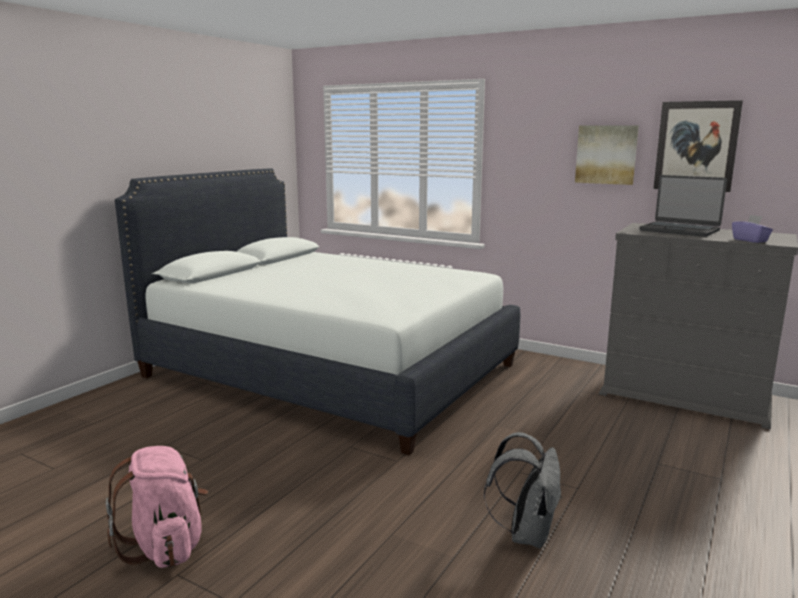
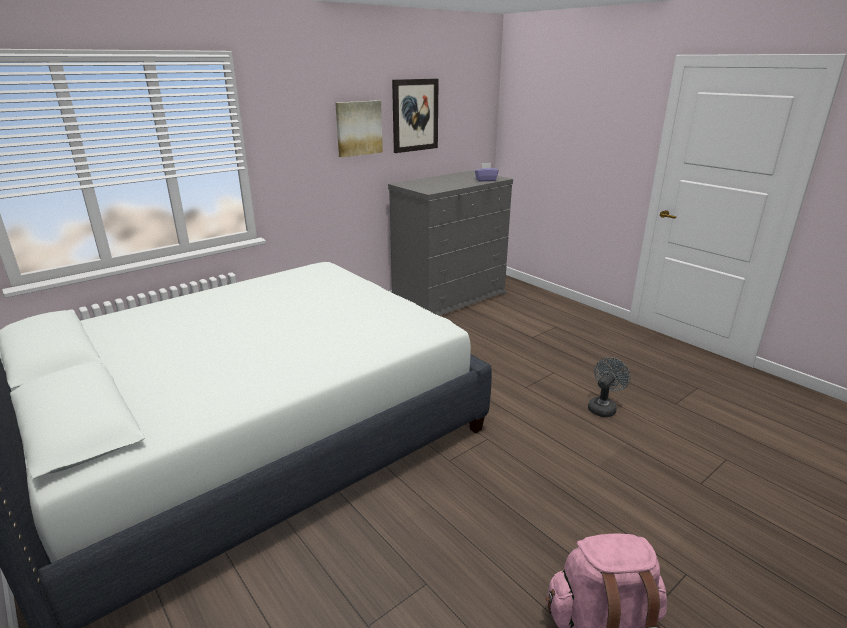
camera: 70 degrees left, 10 degrees up
grey backpack [484,432,562,549] -> grey fan [588,357,631,417]
laptop [639,175,727,237] -> none

